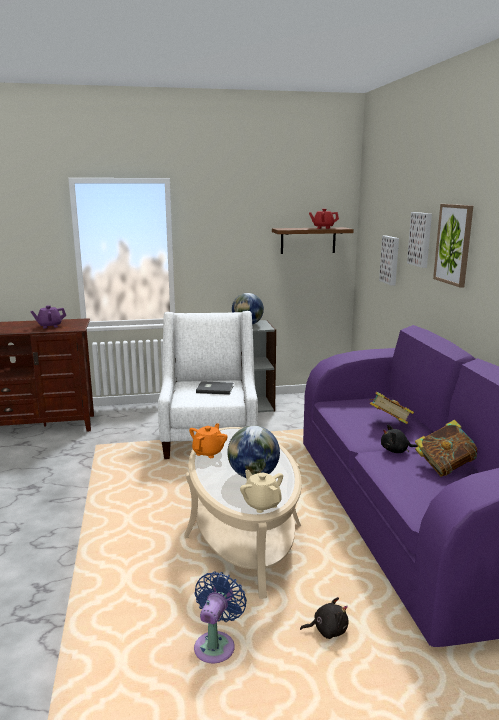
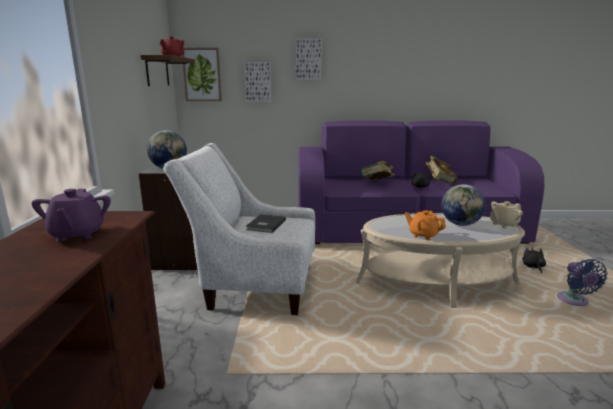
camera: 80 degrees left, 0 degrees up
blue fan [194,572,247,664] -> blue fan turned 120 degrees counterclockwise [557,259,608,306]
picture [433,204,473,288] -> picture moved to [182,48,222,101]

